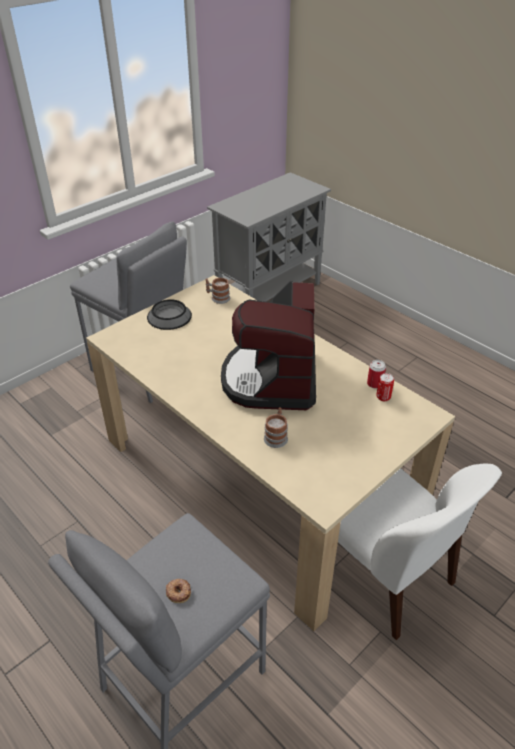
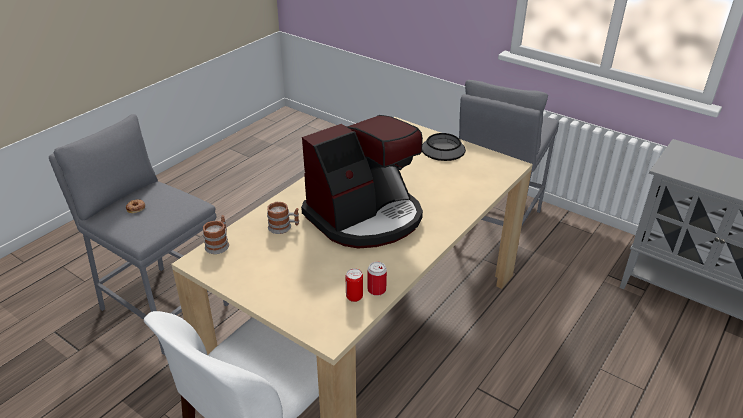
camera: 80 degrees right, 5 degrees down
mug [206,278,230,304] -> mug moved to [203,215,229,254]
coffee machine [221,281,316,410] -> coffee machine turned 150 degrees clockwise [301,115,423,249]

